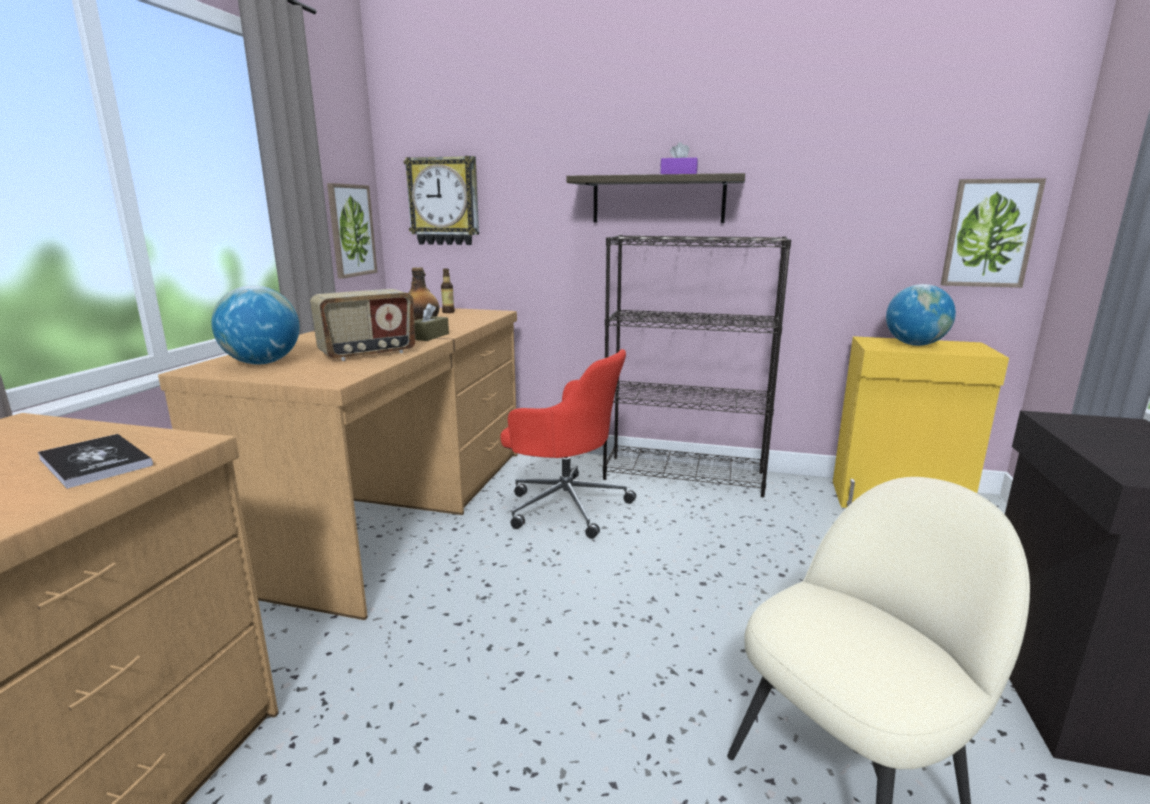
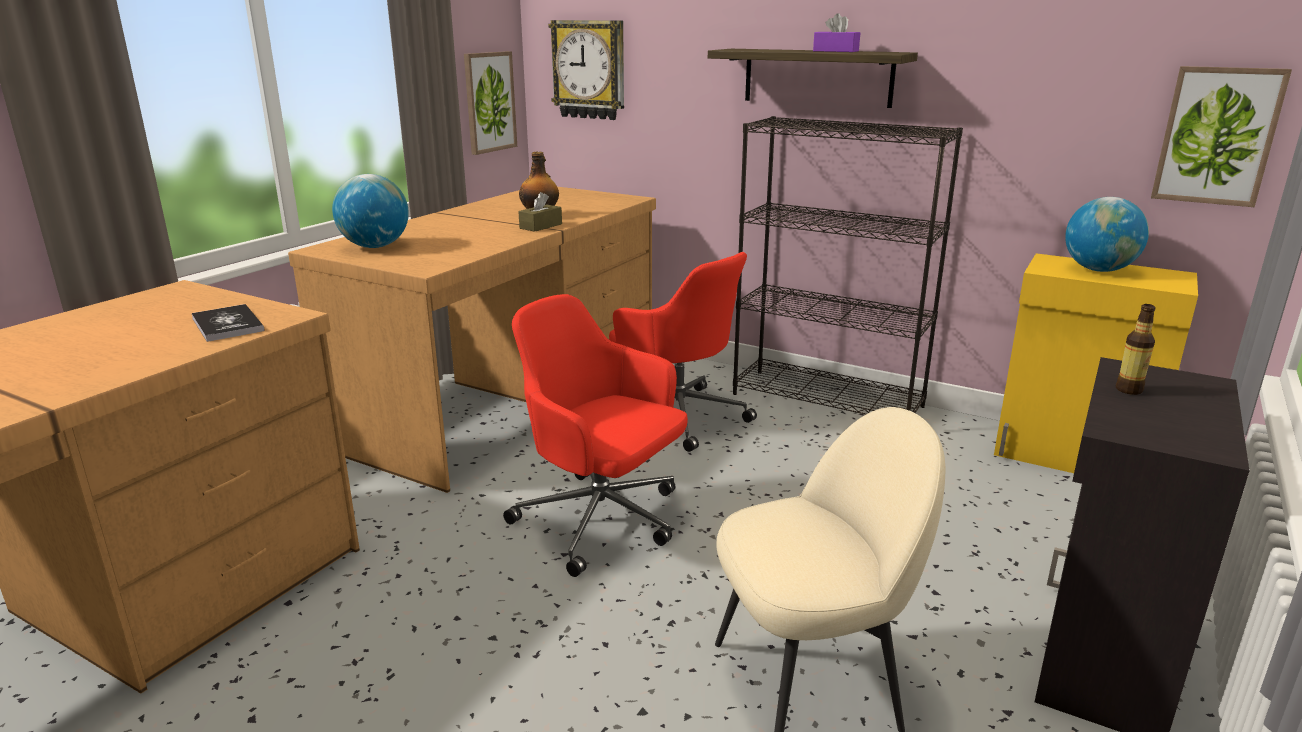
camera: 15 degrees right, 5 degrees up
radio [310,289,416,361] -> none
bottle [441,268,455,313] -> bottle moved to [1116,304,1156,395]
none -> red office chair [503,294,688,577]

